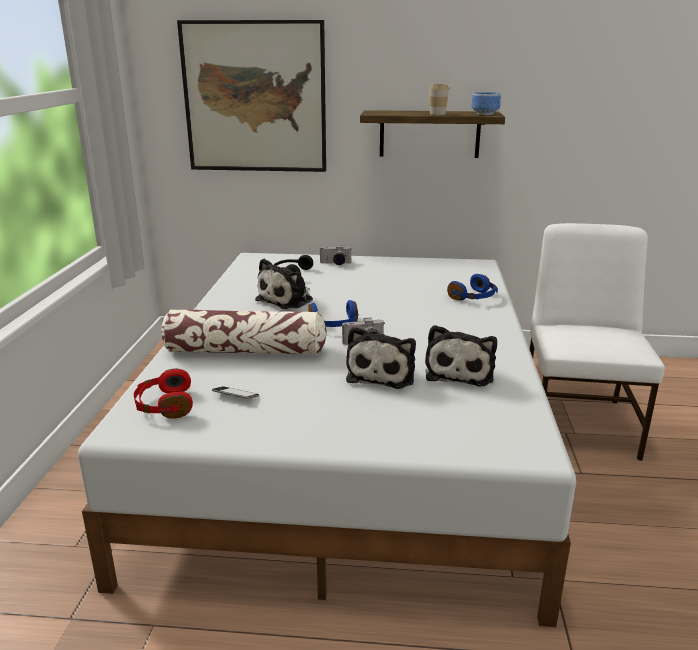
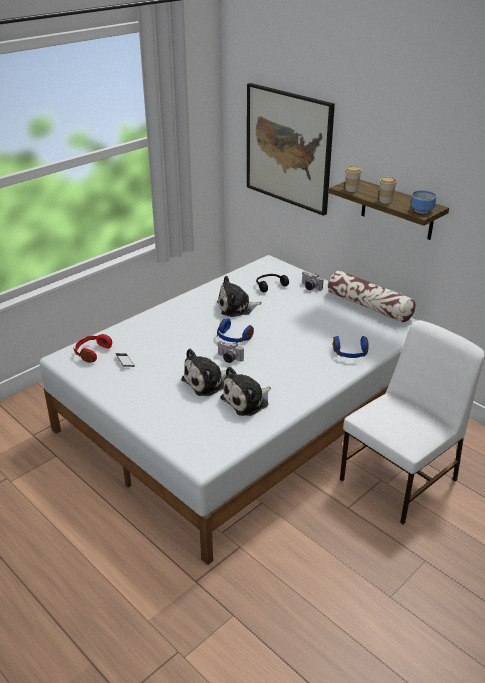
camera: 40 degrees right, 10 degrees up
pillow [161,309,327,355] -> pillow moved to [328,270,416,323]
none -> cup [345,166,362,192]

